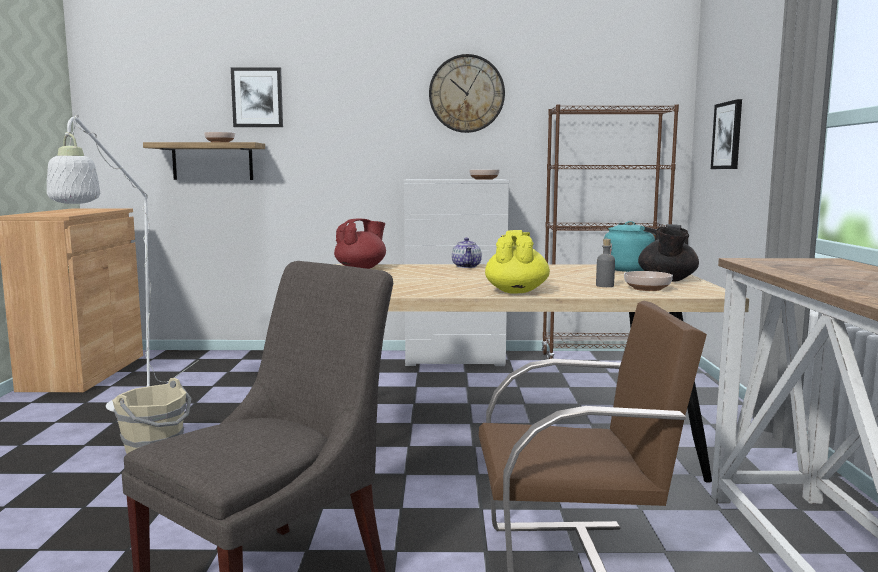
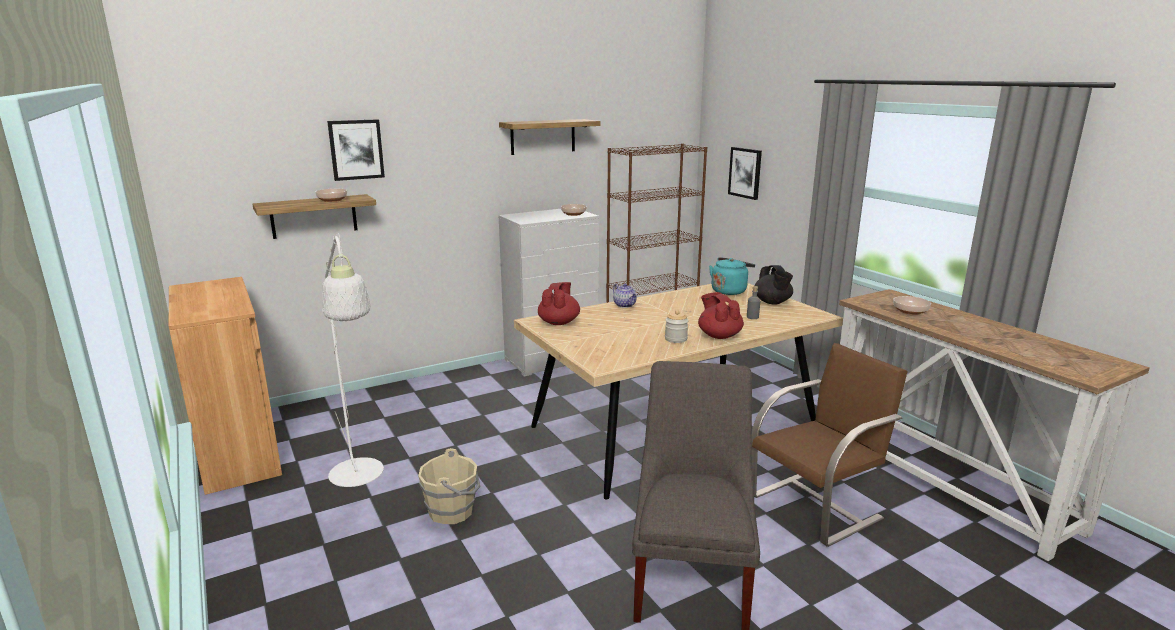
camera: 30 degrees left, 10 degrees up
wall clock [429,54,505,133] -> shelf [499,119,601,155]
yellow teapot [485,230,550,294] -> red teapot [698,292,744,339]
bowl [624,271,673,291] -> bowl moved to [893,296,931,315]
none -> jar [665,310,688,343]

